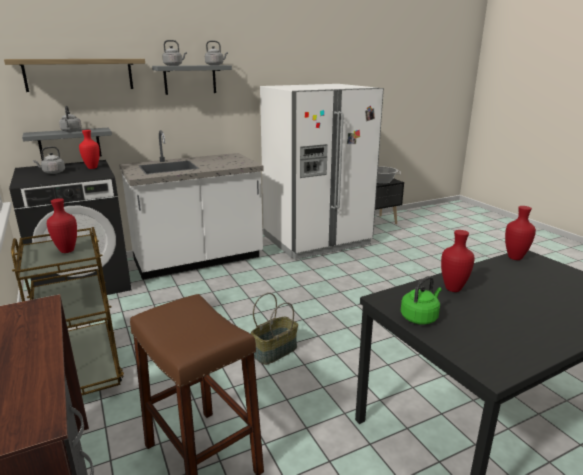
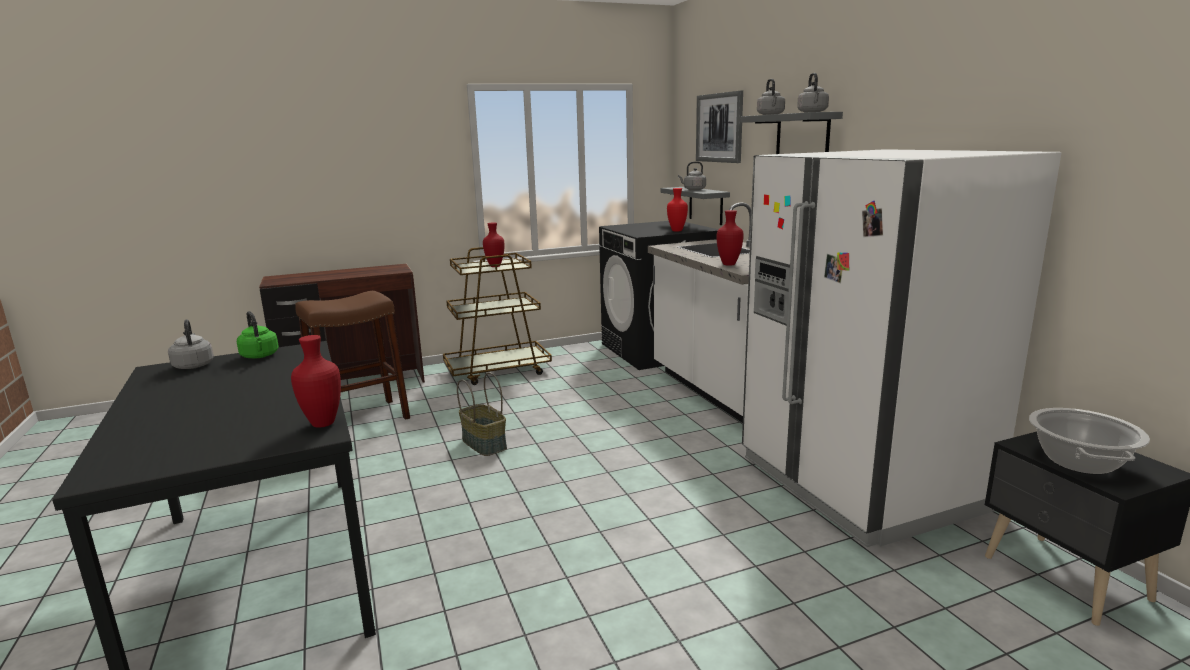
camera: 95 degrees right, 5 degrees down
shelf [4,59,145,92] -> picture [696,91,743,163]
grey kettle [33,146,65,174] -> grey kettle moved to [168,319,214,369]
red vase [441,230,475,292] -> red vase moved to [717,210,744,266]

